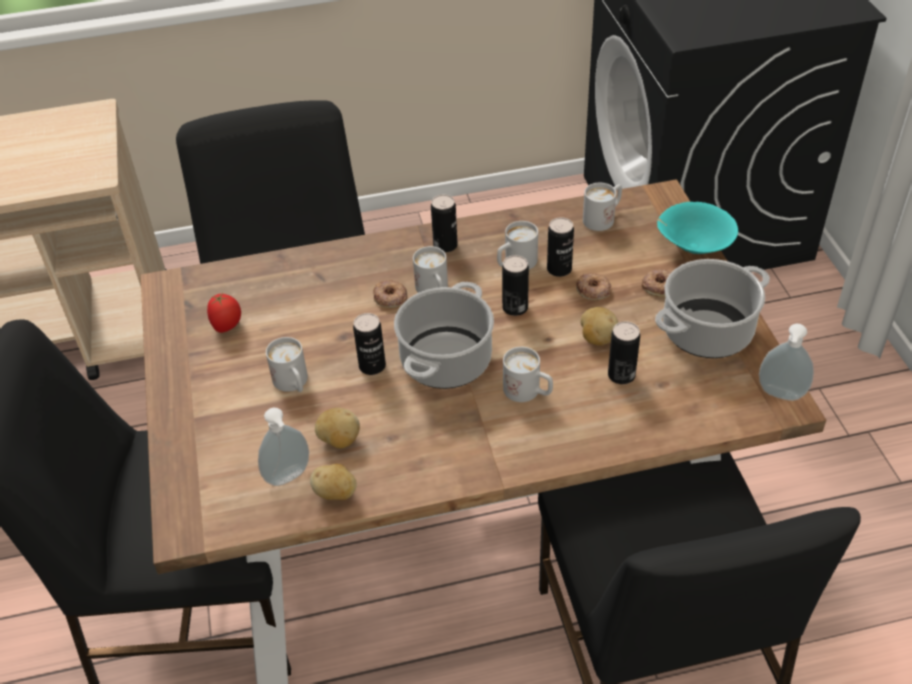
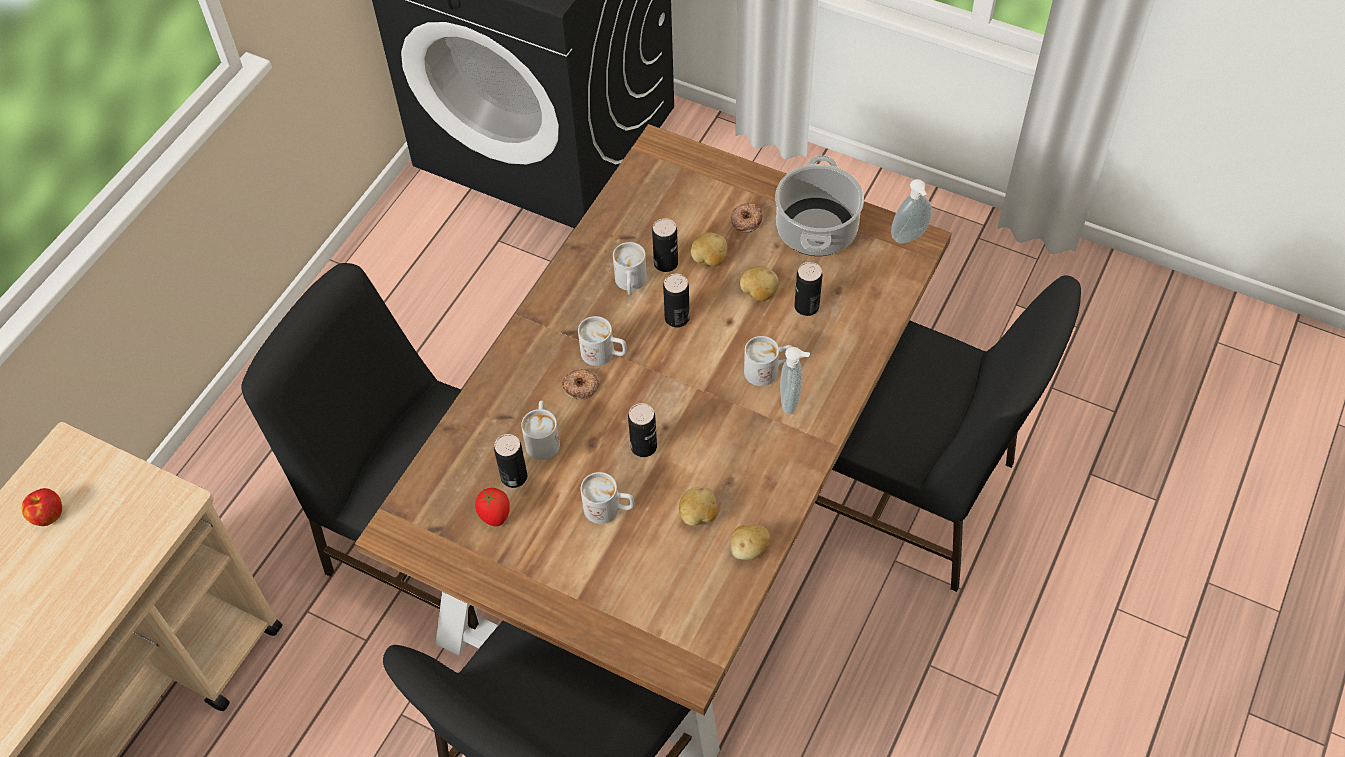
camera: 50 degrees left, 10 degrees up
soap dispenser [258,408,309,486] -> soap dispenser moved to [780,347,810,414]
cooking pot [394,282,494,389] -> none
can [431,194,457,253] -> can moved to [494,434,527,488]
donut [576,272,612,300] -> potato [691,233,728,266]
white mug [583,183,622,231] -> white mug moved to [521,400,560,460]
turquoise bowl [657,202,738,254] -> none
none -> apple [22,488,62,526]

